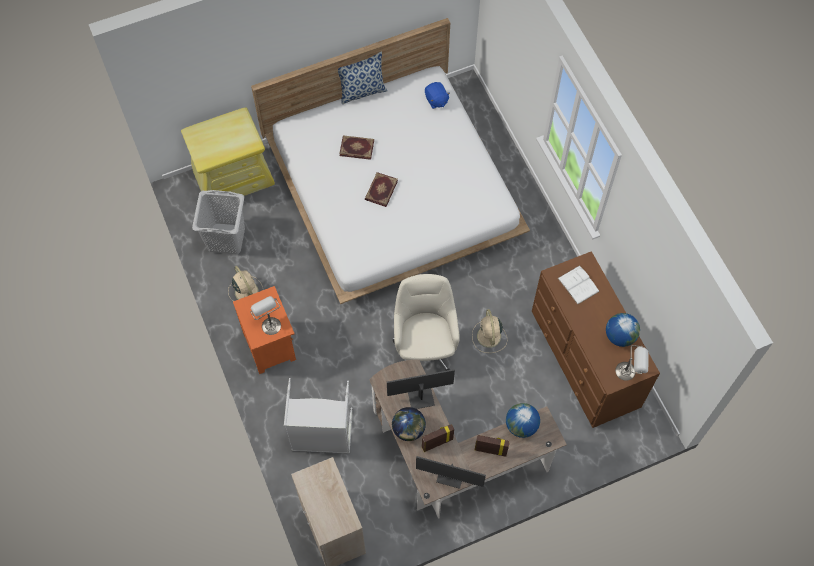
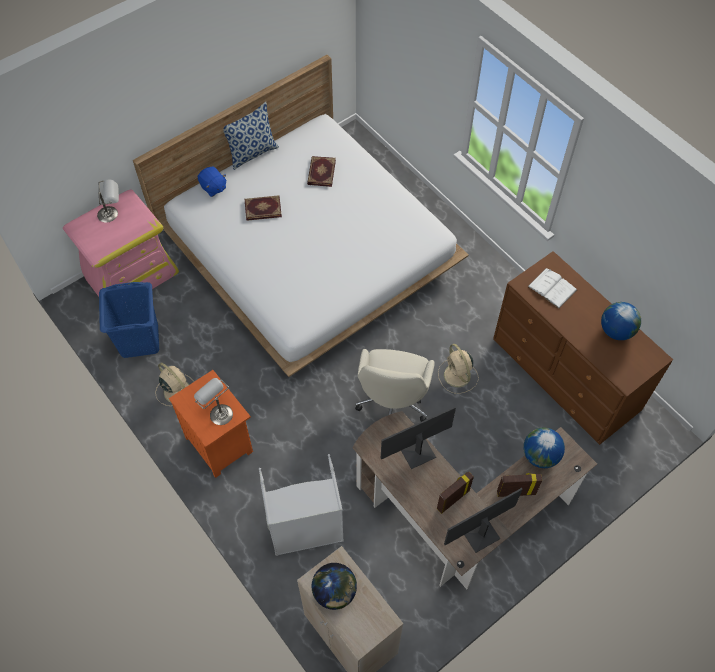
camera: 15 degrees left, 5 degrees down
yellow nightstand [181,108,275,196] -> pink nightstand [63,190,179,296]
grey laundry basket [192,190,245,254] -> blue laundry basket [99,282,159,358]
book [365,172,398,207] -> book moved to [307,156,336,187]
globe [392,407,426,441] -> globe moved to [312,563,357,610]
beige office chair [393,274,460,371] -> beige office chair turned 150 degrees counterclockwise [356,349,435,422]
monitor [416,456,486,489] -> monitor turned 150 degrees clockwise [444,488,523,553]
blue plush toy [425,82,450,109] -> blue plush toy moved to [198,166,226,197]
white table lamp [615,345,648,381] -> white table lamp moved to [97,180,119,223]

